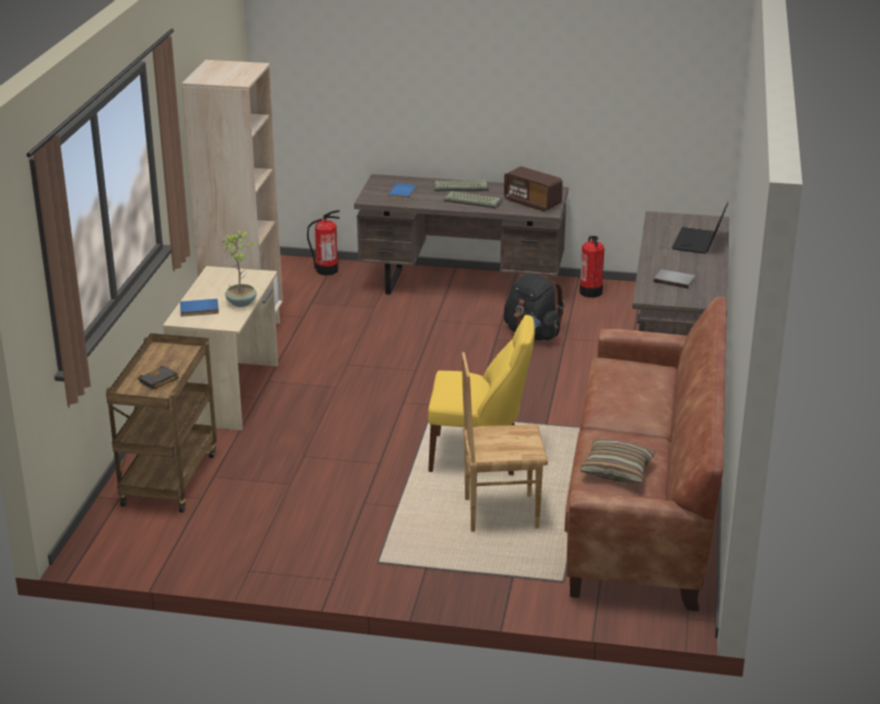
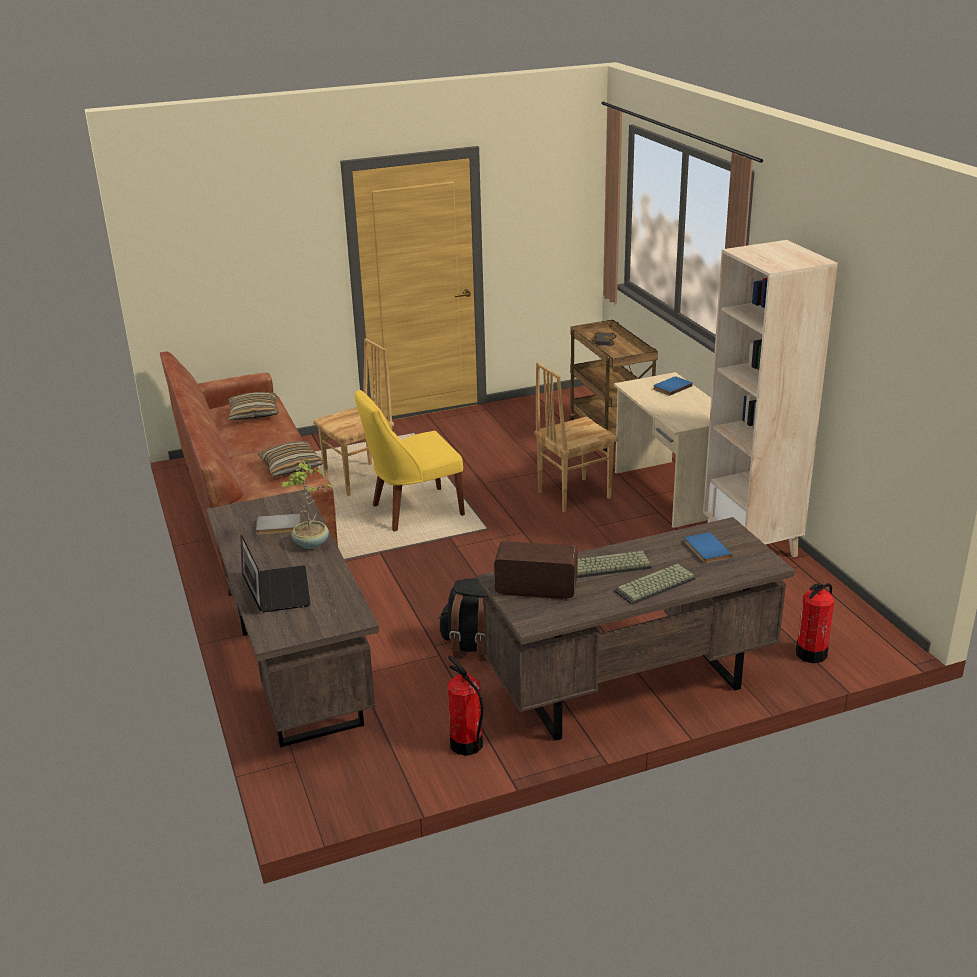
camera: 150 degrees right, 0 degrees up
potted plant [223,231,257,307] -> potted plant moved to [280,458,333,549]
none -> pillow [257,441,324,476]
none -> brown chair [534,362,619,512]

